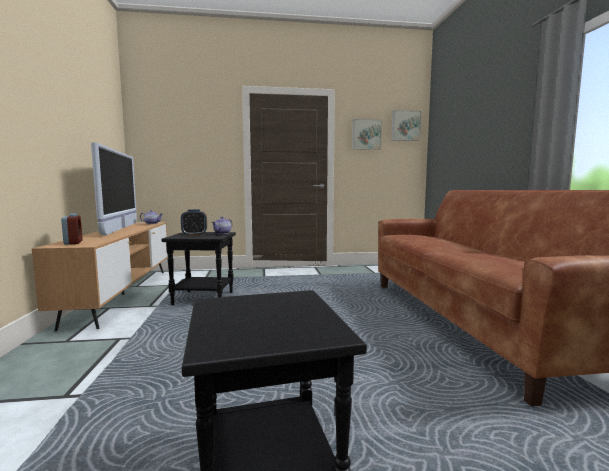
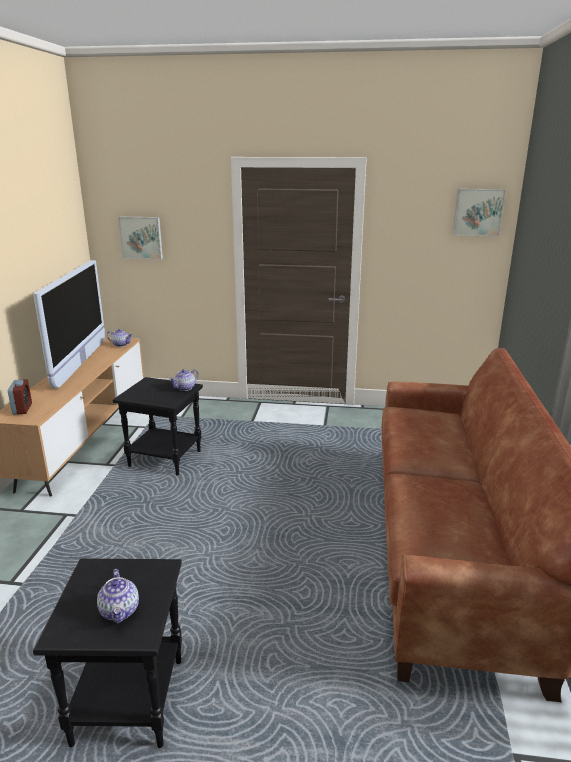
camera: 15 degrees right, 15 degrees up
alarm clock [181,209,207,236] -> none
picture [352,119,382,150] -> picture moved to [118,217,163,259]
none -> teapot [97,569,139,624]

